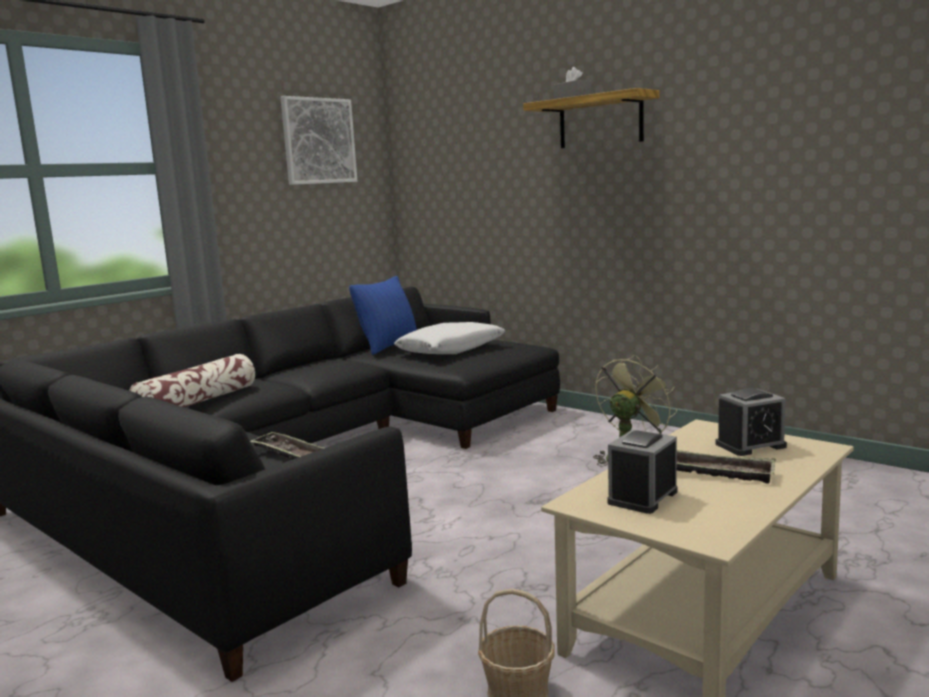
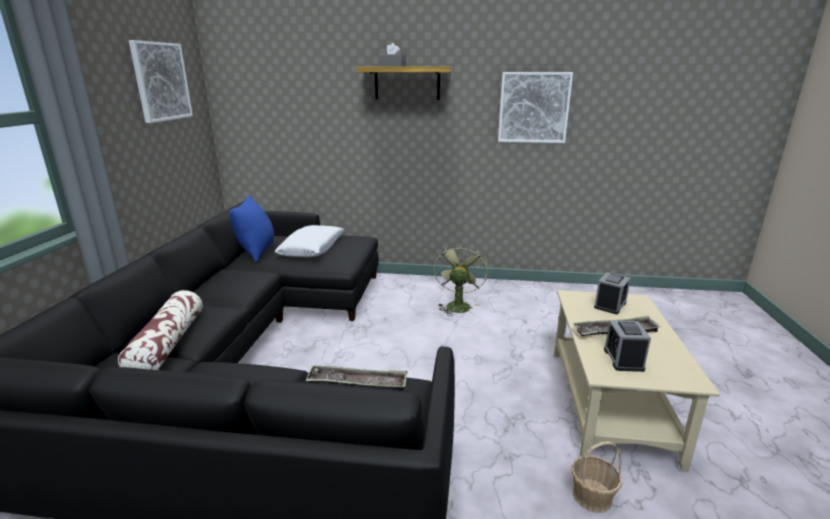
camera: 35 degrees left, 10 degrees up
none -> picture [498,72,573,143]

